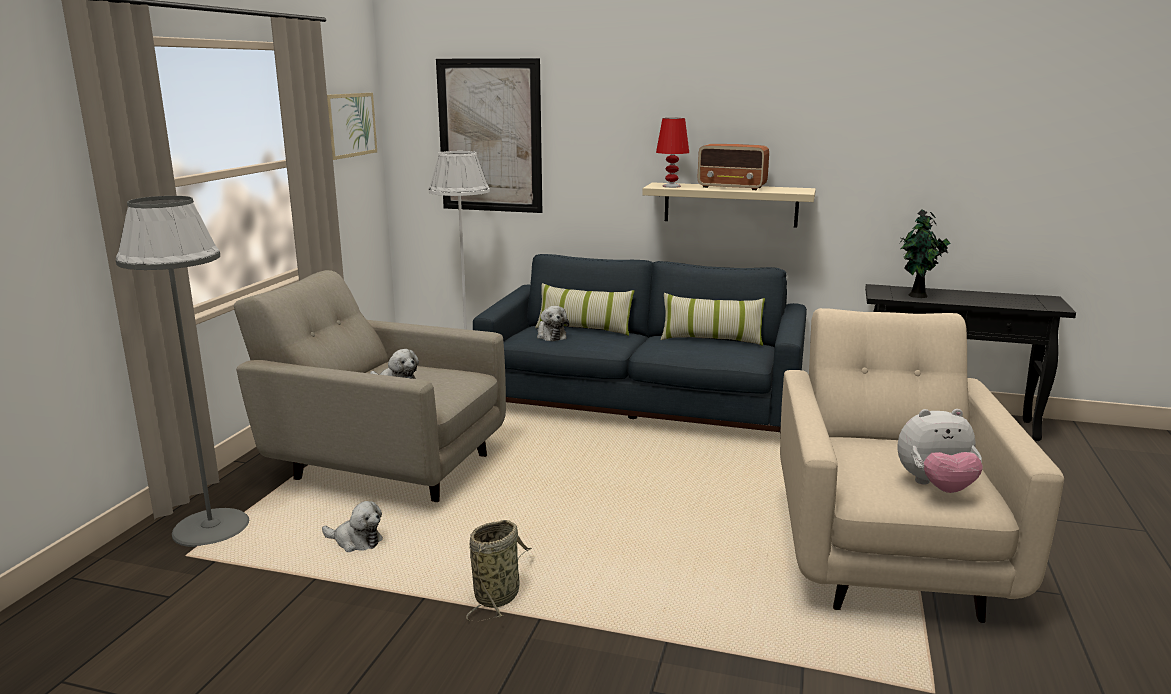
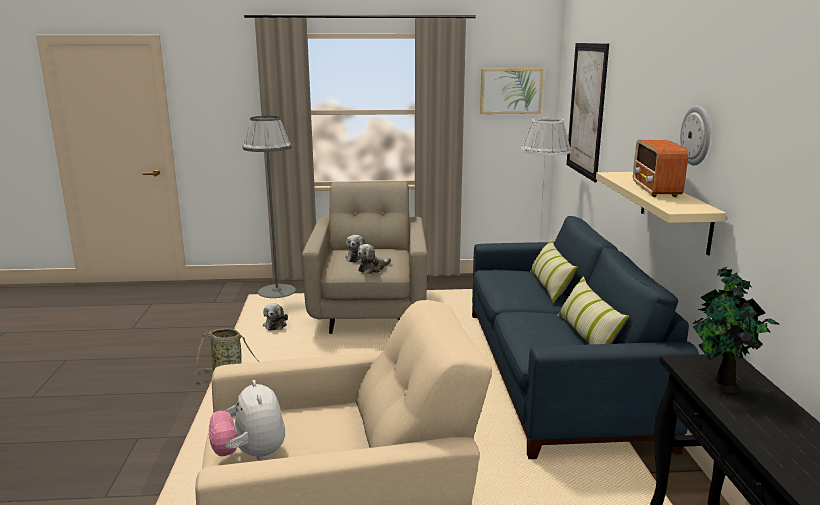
camera: 70 degrees right, 0 degrees up
plush toy [537,306,569,341] -> plush toy moved to [357,244,391,274]
red table lamp [656,118,689,188] -> none
none -> wall clock [680,106,711,166]

